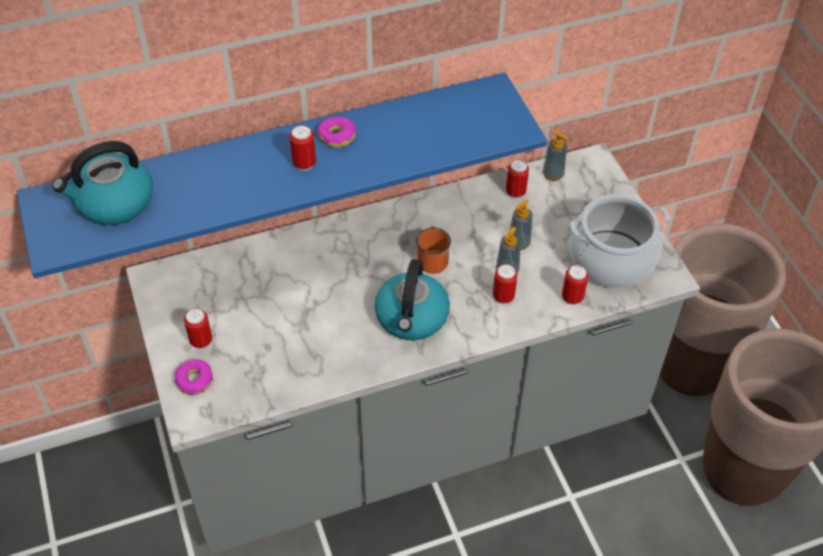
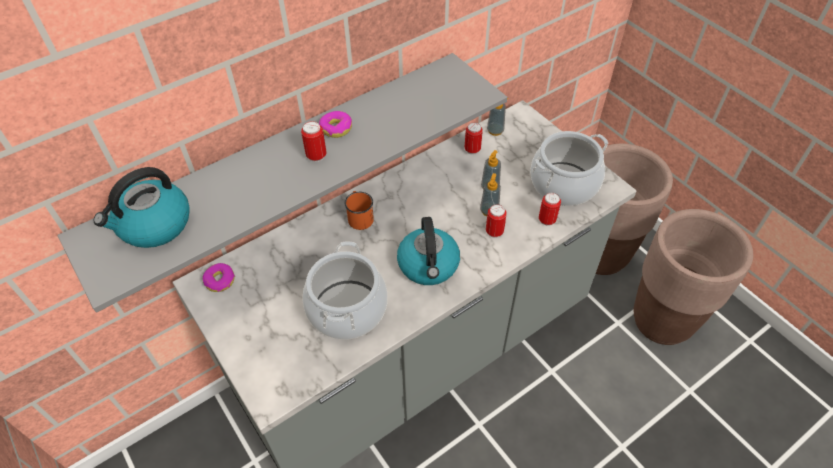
camera: 15 degrees left, 0 degrees up
blue shelf [16,73,547,278] -> grey shelf [57,53,507,313]
donut [175,359,213,395] -> donut moved to [202,263,235,292]
can [184,308,212,349] -> none
orange mug [416,226,451,274] -> orange mug moved to [345,191,374,230]
none -> cooking pot [302,241,388,340]

